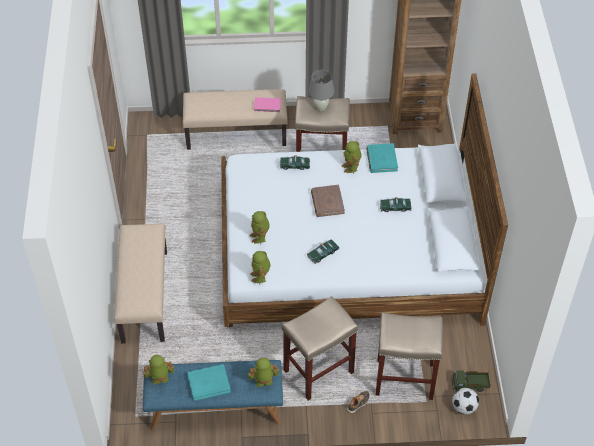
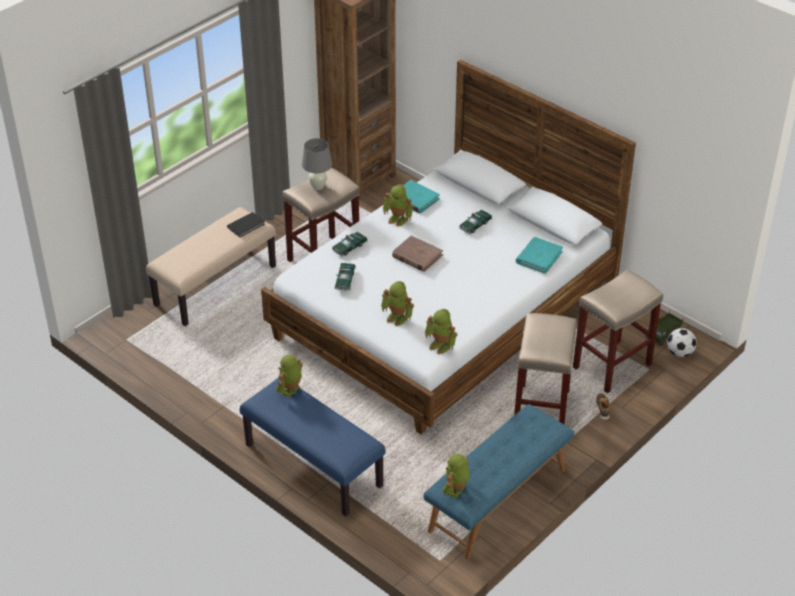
camera: 45 degrees left, 10 degrees down
beige bench [114,223,167,344] -> blue bench [240,377,385,516]
turquoise book [187,364,231,401] -> turquoise book moved to [516,237,563,274]
toy robot [248,357,280,387] -> toy robot moved to [276,355,303,398]
pink book [254,97,281,112] -> black book [227,212,265,237]
toy car [307,239,340,264] -> toy car moved to [334,263,356,290]

